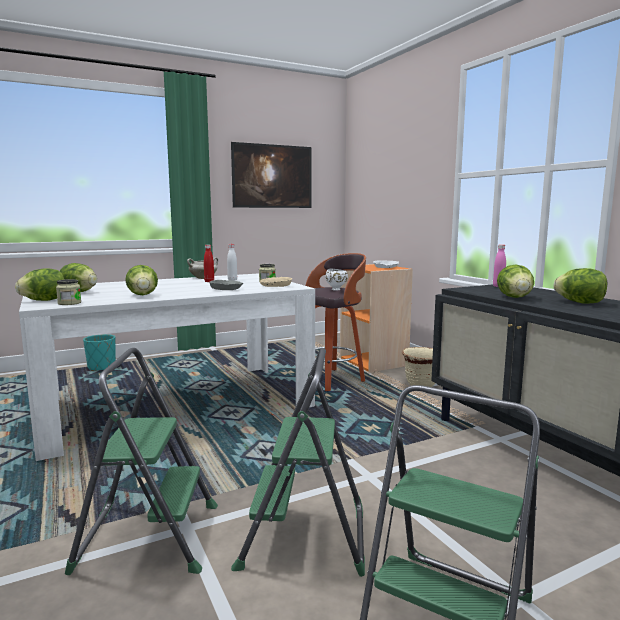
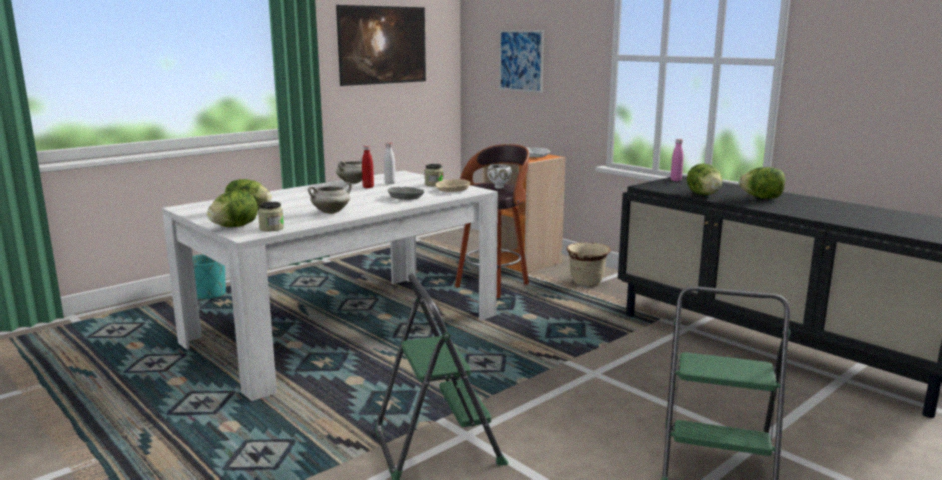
camera: 15 degrees left, 5 degrees up
lettuce [125,265,158,295] -> white cooking pot [308,182,352,214]
green step ladder [231,348,365,577] -> none
none -> picture [499,30,544,93]

